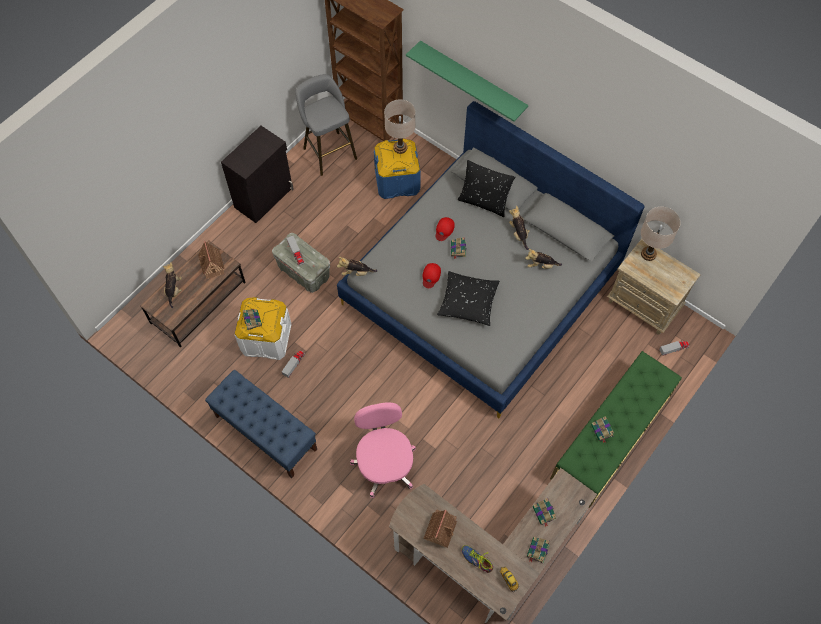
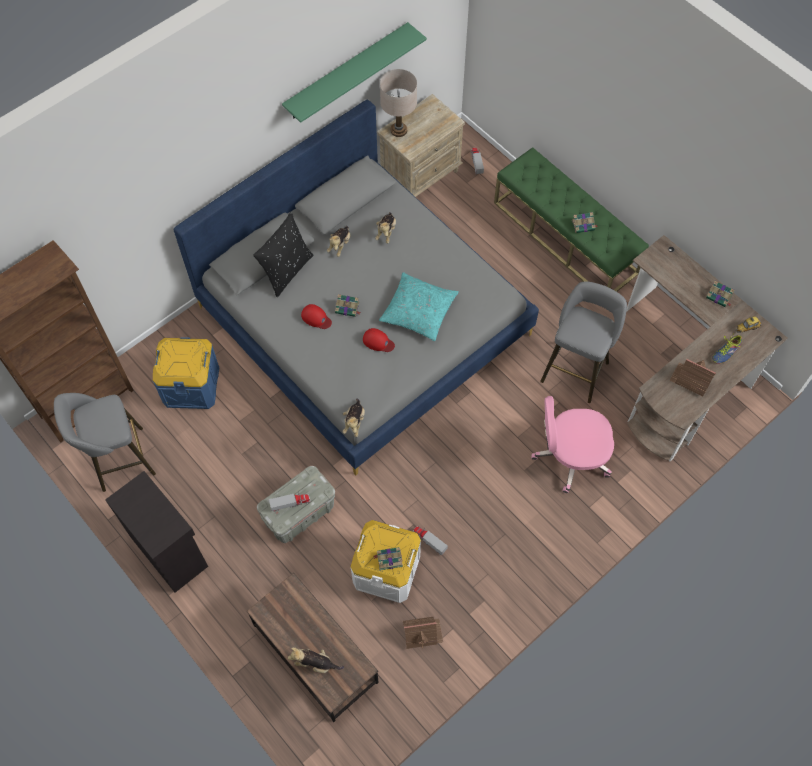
camera: 80 degrees left, 0 degrees up
toy house [198,241,224,279] -> toy house moved to [403,617,443,649]
blue bench [205,370,317,478] -> none
beige table lamp [384,100,415,154] -> none
green shelf [406,40,528,122] -> green shelf moved to [282,22,427,123]
black pillow [437,271,500,326] -> turquoise pillow [379,272,459,341]
plush toy [509,206,530,250] -> plush toy turned 60 degrees counterclockwise [327,226,351,257]
book [532,498,557,527] -> none
none -> grey stool [540,281,627,403]

